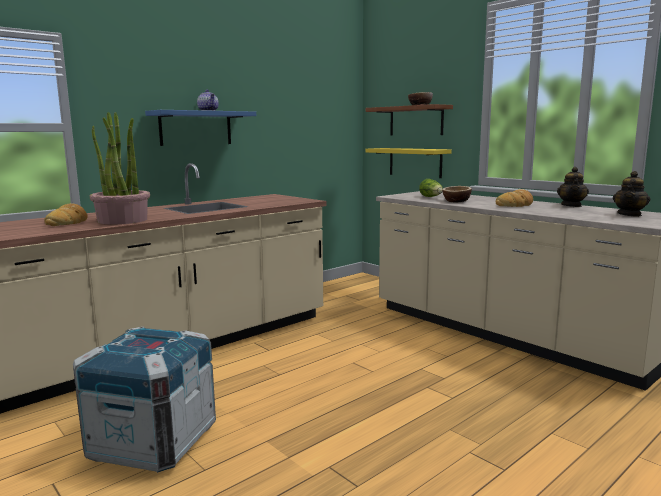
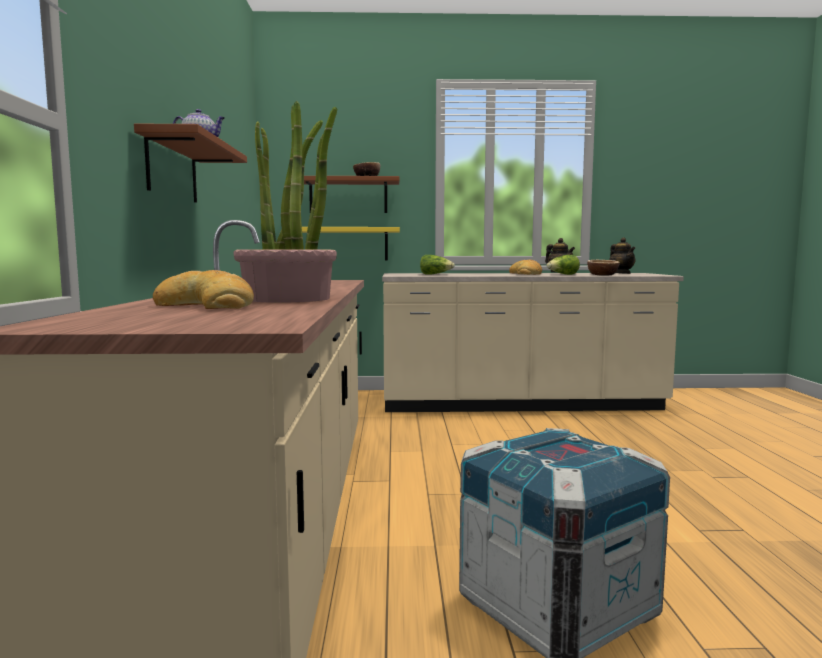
camera: 50 degrees left, 5 degrees down
blue shelf [145,110,256,146] -> brown shelf [134,124,247,203]
bowl [442,186,472,202] -> bowl moved to [587,260,620,275]
none -> lettuce [547,255,580,275]

